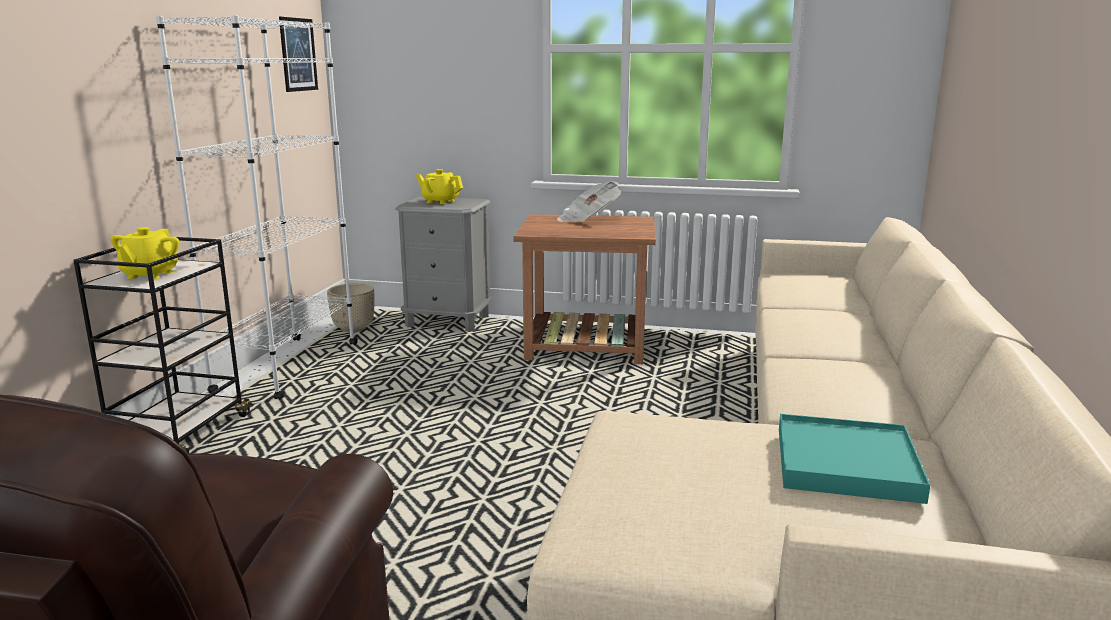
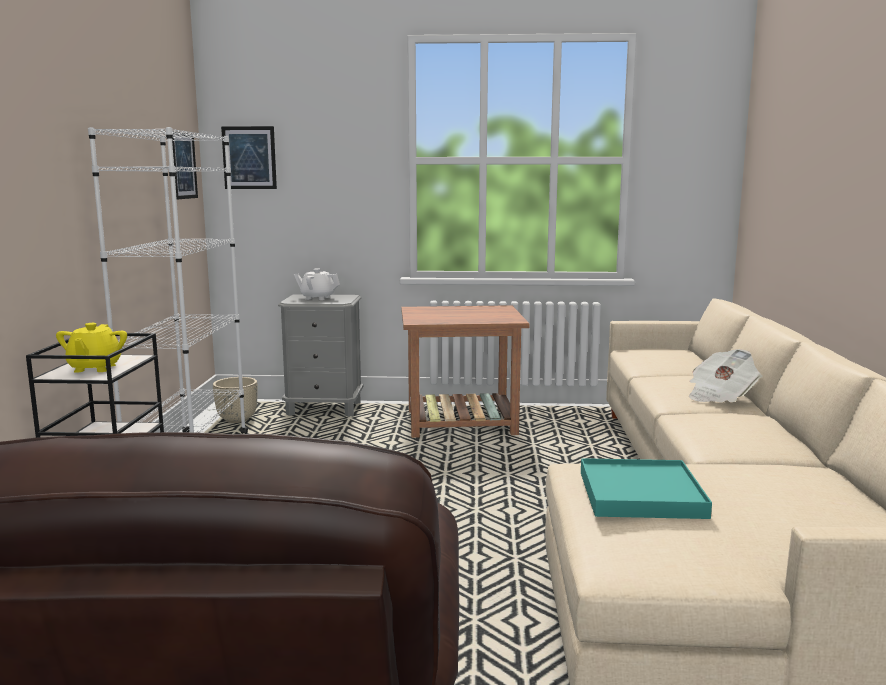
camera: 10 degrees left, 5 degrees down
yellow teapot [416,169,463,204] -> white teapot [294,268,340,300]
newspaper [557,181,621,222] -> newspaper moved to [689,349,762,403]
turquoise tray [779,414,931,504] -> turquoise tray moved to [581,458,712,519]
none -> picture [221,126,277,189]

